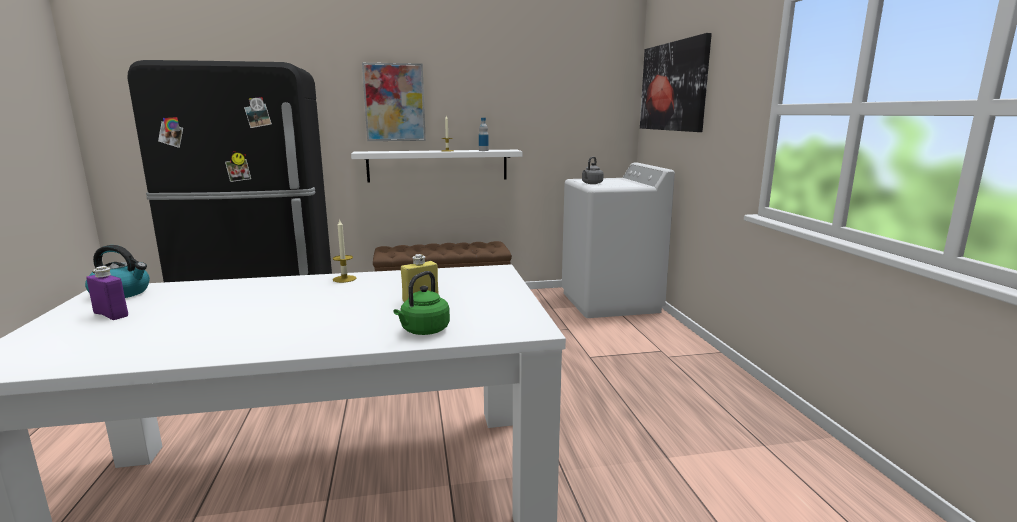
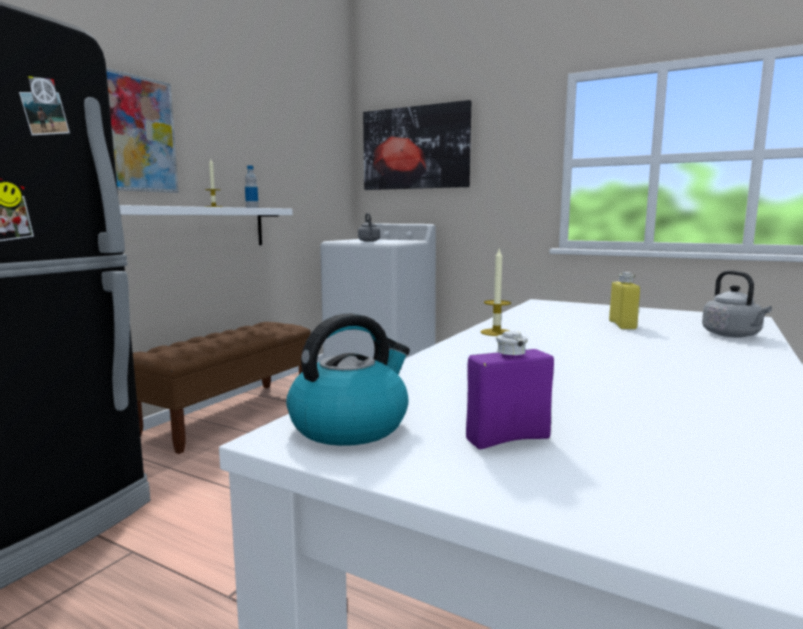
camera: 50 degrees left, 5 degrees down
green kettle [393,271,450,335] -> grey kettle [702,271,772,338]

